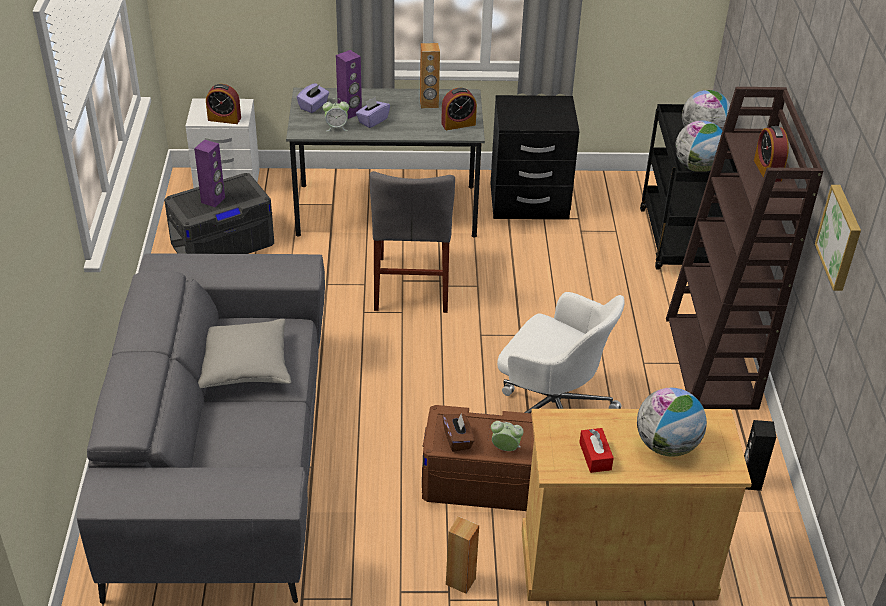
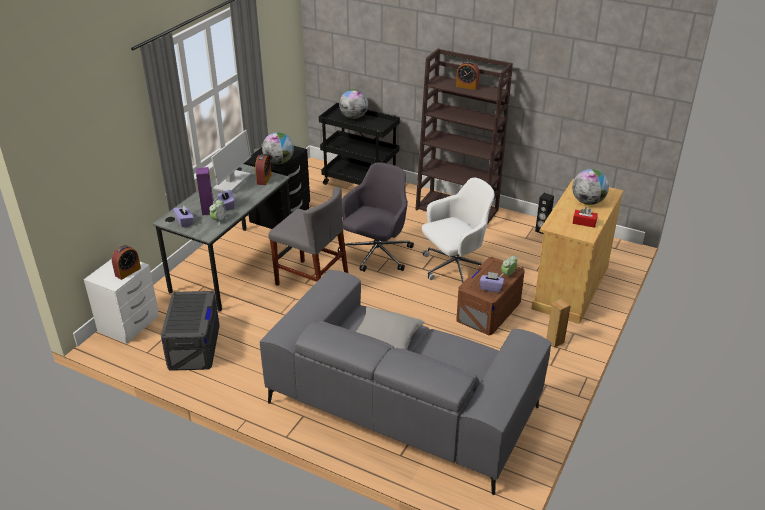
camera: 60 degrees left, 5 degrees down
purple speaker [194,140,225,207] -> none
brown speaker [420,43,440,108] -> monitor [211,130,251,192]
brown tissue box [442,413,474,452] -> purple tissue box [480,272,504,293]
globe [675,121,722,171] -> globe moved to [262,132,294,164]
picture [815,185,861,291] -> none
none -> grey office chair [338,162,414,272]

